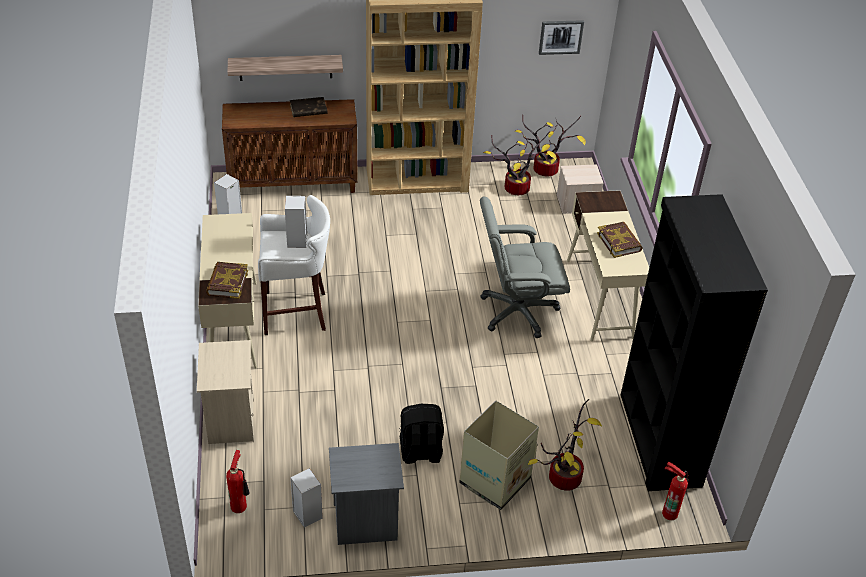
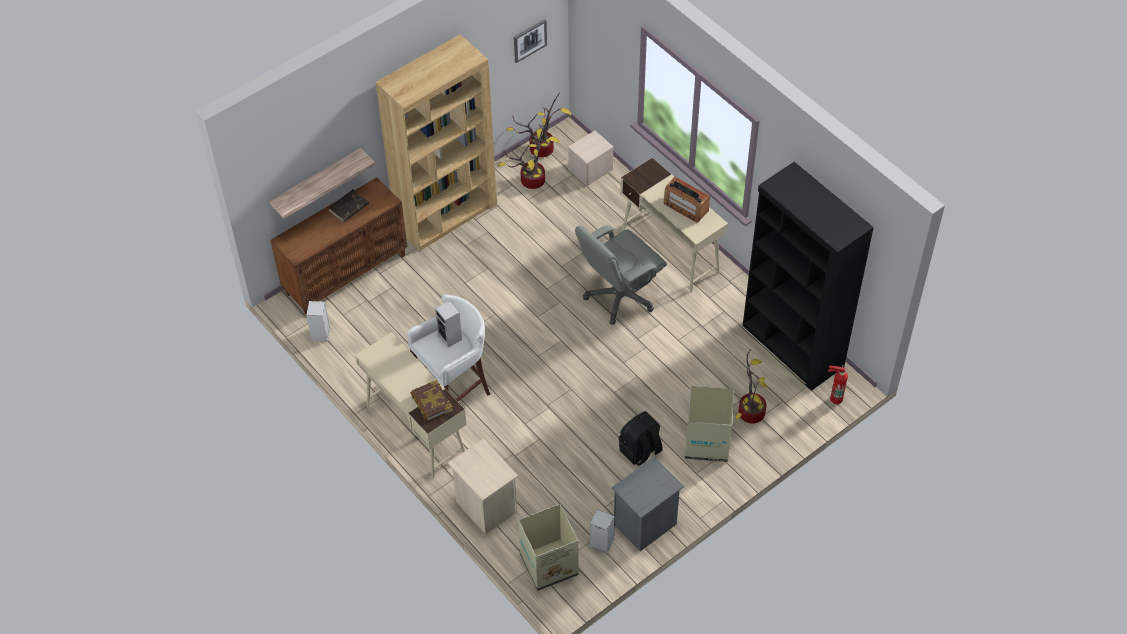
camera: 30 degrees left, 10 degrees up
fire extinguisher [226,450,250,513] -> cardboard box [518,504,578,591]
book [597,222,643,258] -> radio [664,177,710,223]

